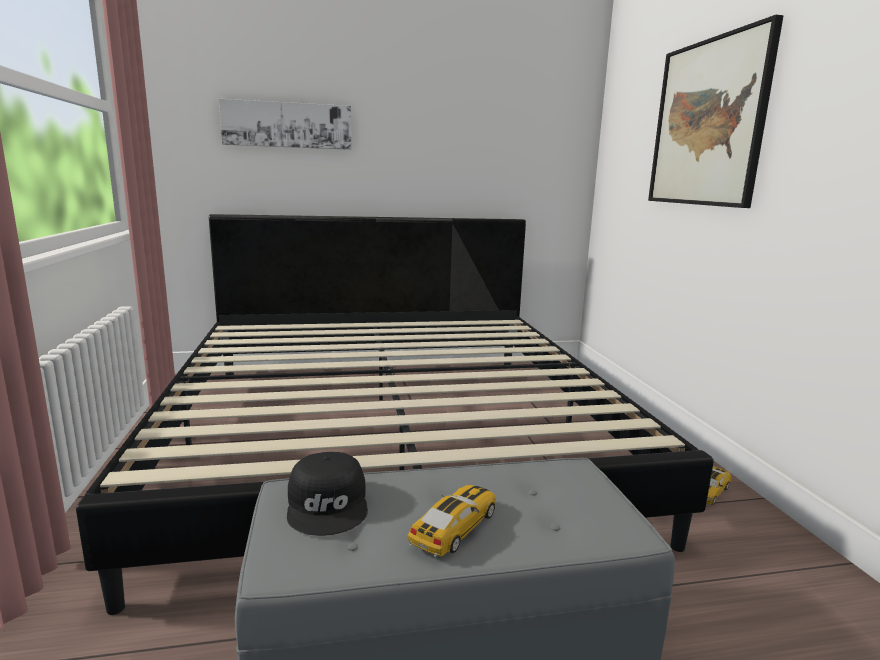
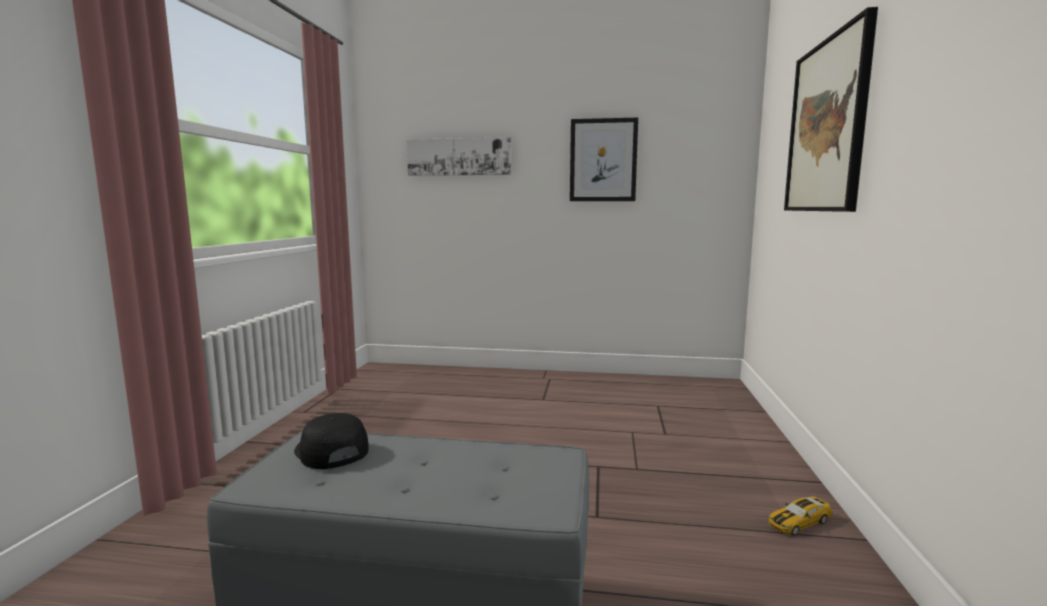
camera: 20 degrees right, 5 degrees down
bed [76,214,714,615] -> none
black cap [287,452,368,536] -> black cap turned 135 degrees clockwise [294,413,369,470]
toy car [408,485,496,557] -> none
none -> picture [570,118,638,201]

